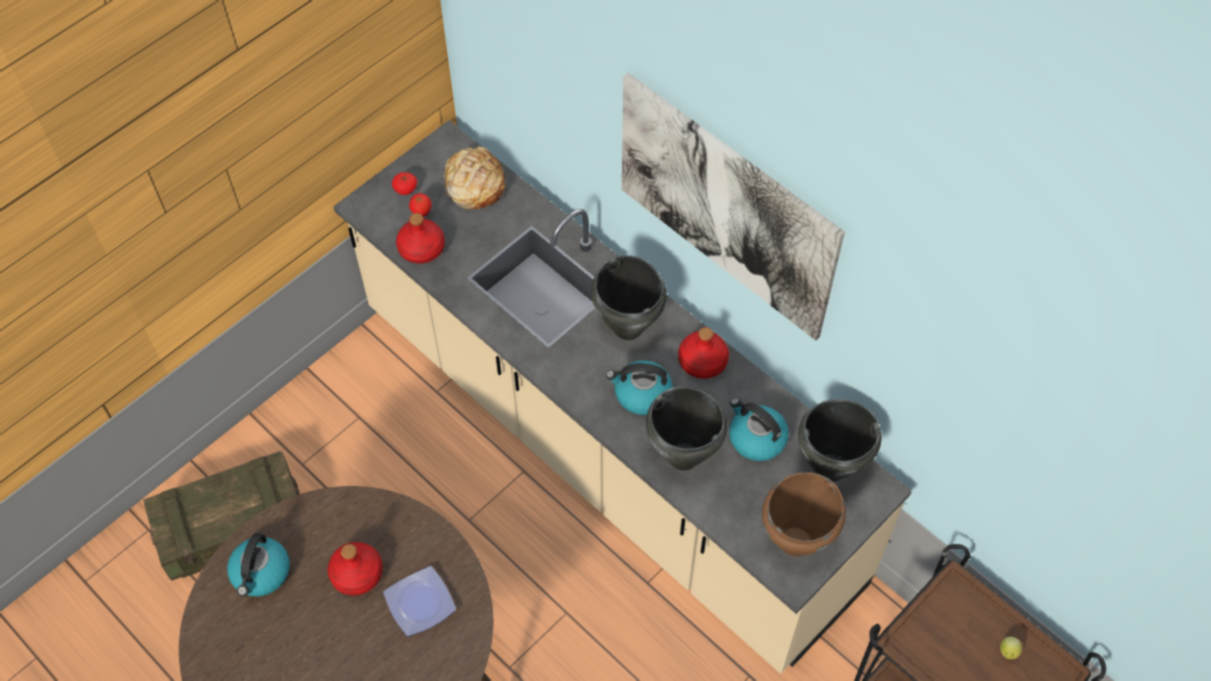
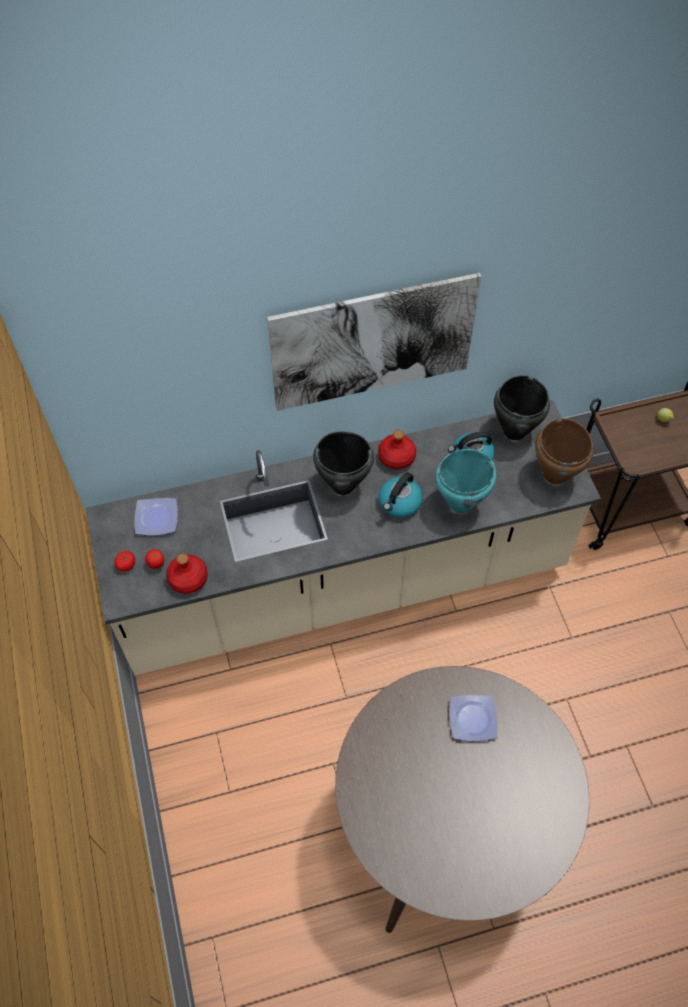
camera: 60 degrees left, 0 degrees up
crate [143,451,299,581] -> none
kettle [227,533,290,597] -> none
red bottle [328,542,383,596] -> none
bread [443,146,505,209] -> plate [135,498,178,536]
black cooking pot [646,387,727,471] -> turquoise cooking pot [435,449,497,513]

